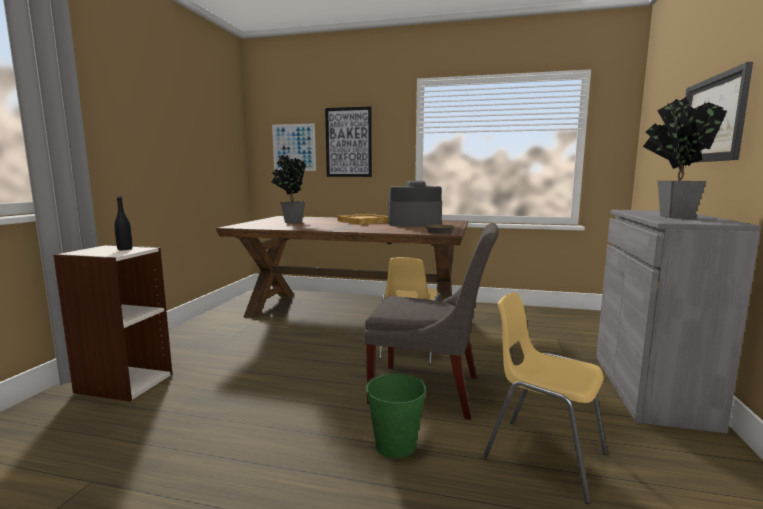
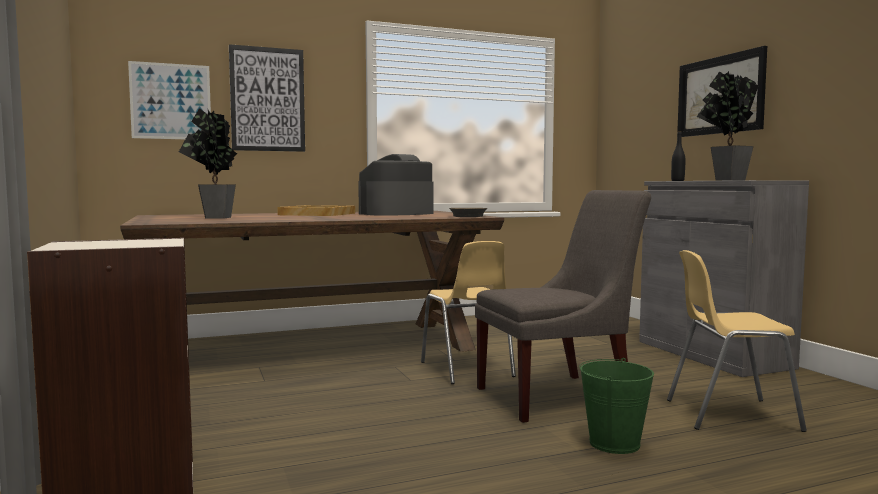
camera: 35 degrees left, 5 degrees down
black bottle [114,196,132,250] -> black bottle moved to [671,131,685,181]

